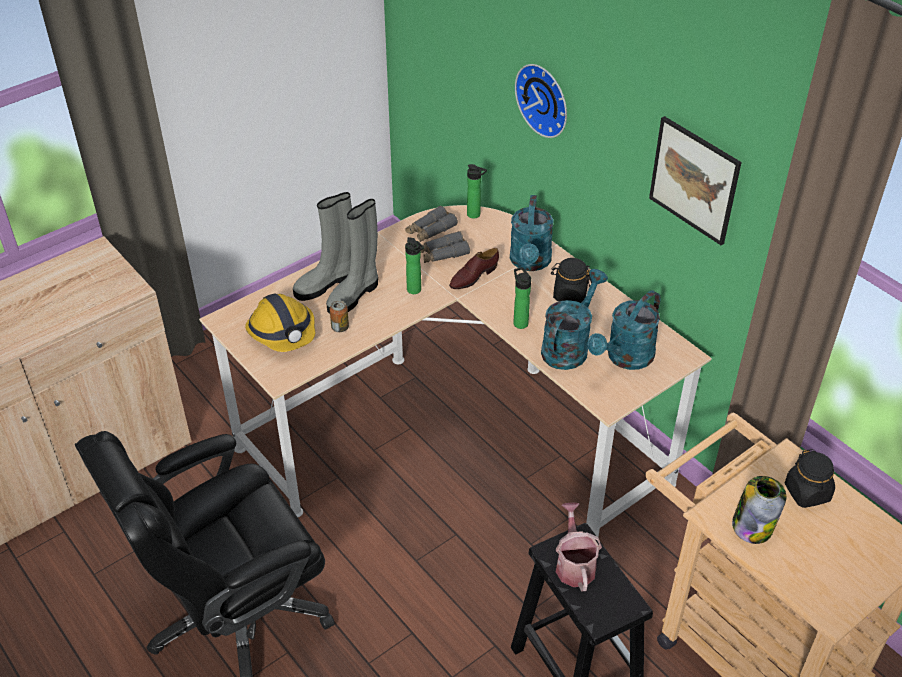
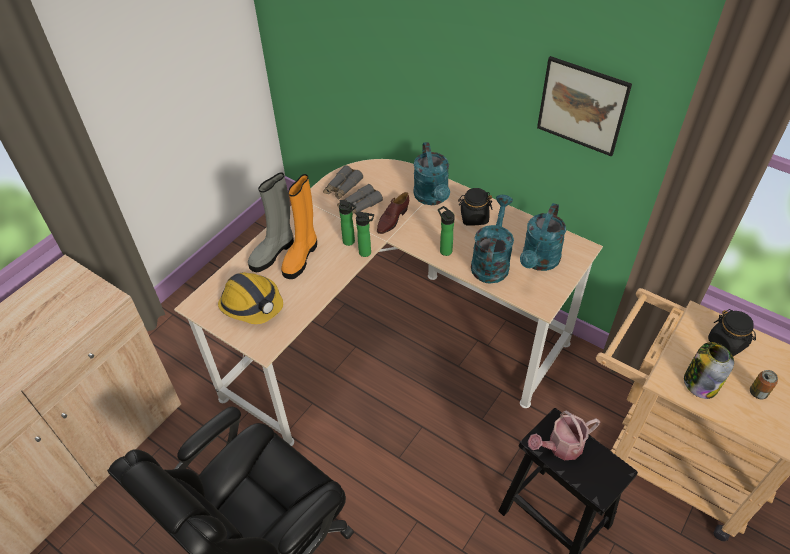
camera: 15 degrees left, 5 degrees up
grey boot [326,199,378,314] -> orange boot [281,174,317,279]
can [330,300,349,332] -> can moved to [750,370,778,399]
bottle [467,164,487,218] -> bottle moved to [355,212,374,257]
wall clock [515,64,567,138] -> none
watering can [556,503,602,592] -> watering can turned 90 degrees counterclockwise [528,411,600,460]

